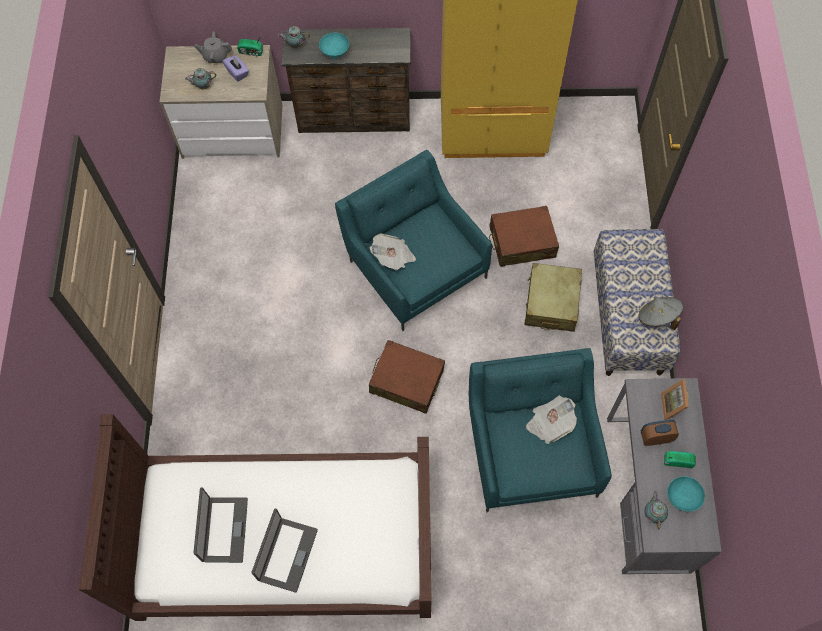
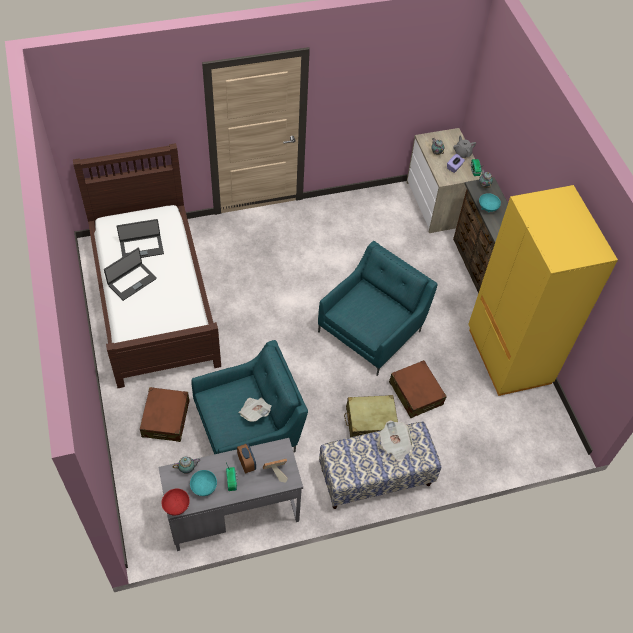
camera: 70 degrees right, 10 degrees down
laptop [252,509,318,593] -> laptop turned 45 degrees counterclockwise [104,248,157,301]
brown suitcase [369,340,445,414] -> brown suitcase moved to [140,387,190,442]
newspaper [370,233,416,270] -> newspaper moved to [380,420,413,462]
grey hat [638,297,683,330] -> none
none -> red bowl [162,488,190,516]

